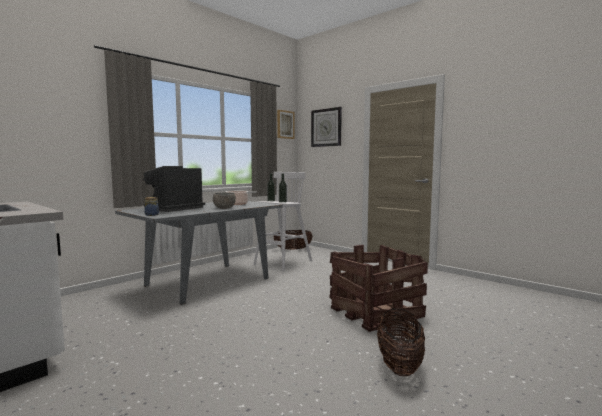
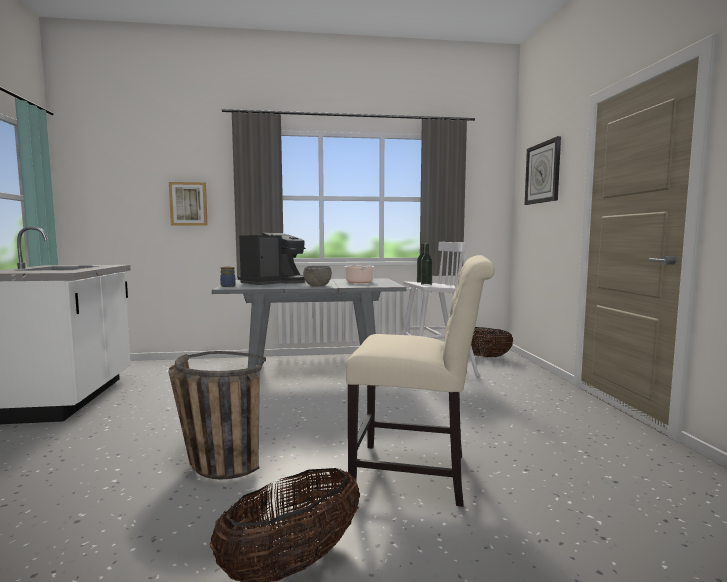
camera: 40 degrees right, 0 degrees up
coffee machine [143,166,205,212] -> coffee machine turned 150 degrees clockwise [238,233,306,285]
picture [277,110,295,139] -> picture moved to [169,182,208,226]
crate [329,245,428,332] -> beige chair [346,255,495,507]
none -> basket [168,351,266,479]

